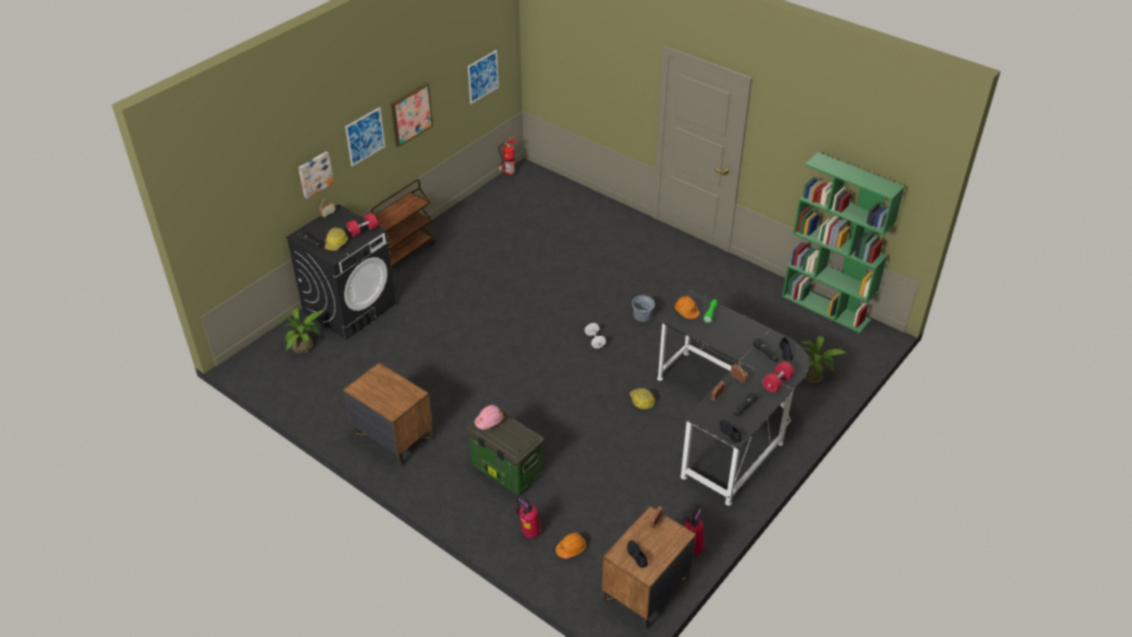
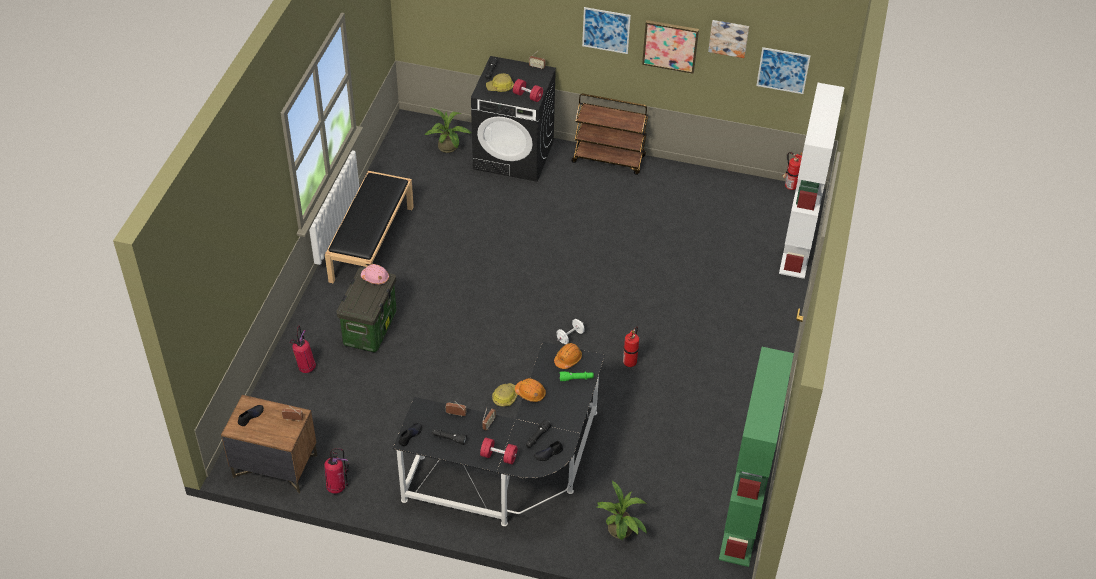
camera: 65 degrees right, 5 degrees up
picture [298,151,334,199] -> picture moved to [708,20,749,58]
brown nightstand [343,363,433,468] -> black bench [325,171,414,283]
orange hard hat [556,533,586,559] -> orange hard hat moved to [515,378,546,402]
grey bucket [632,294,655,322] -> fire extinguisher [623,326,639,367]
none -> white bookcase [779,83,845,279]

